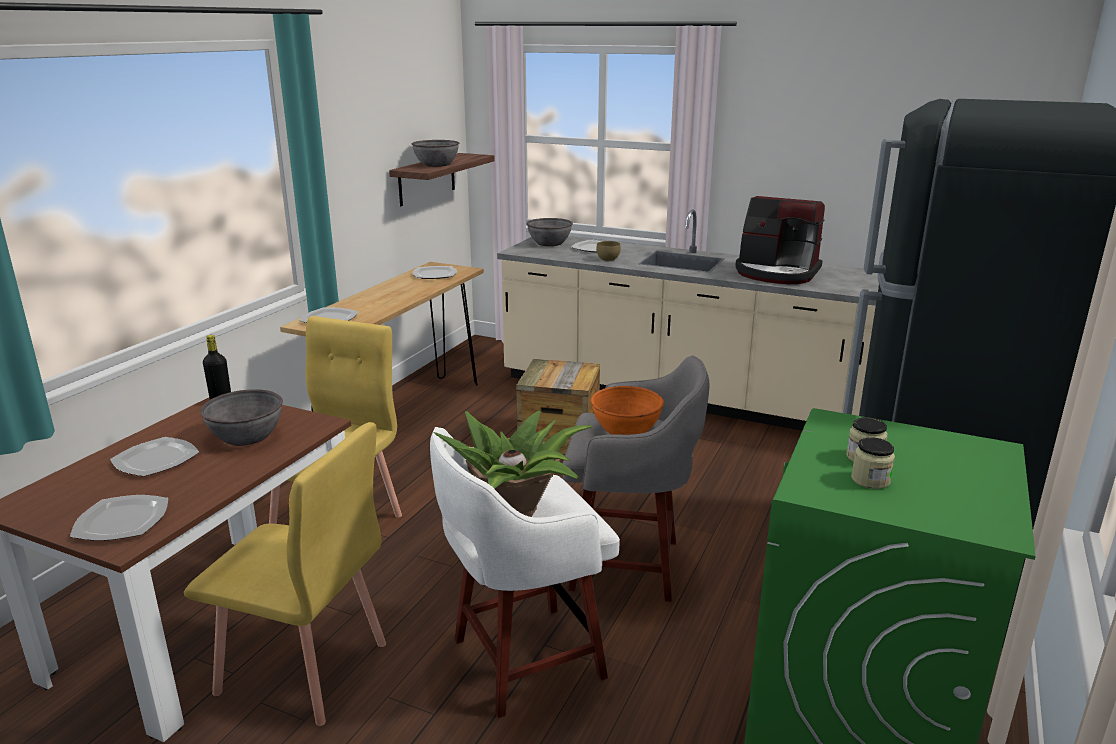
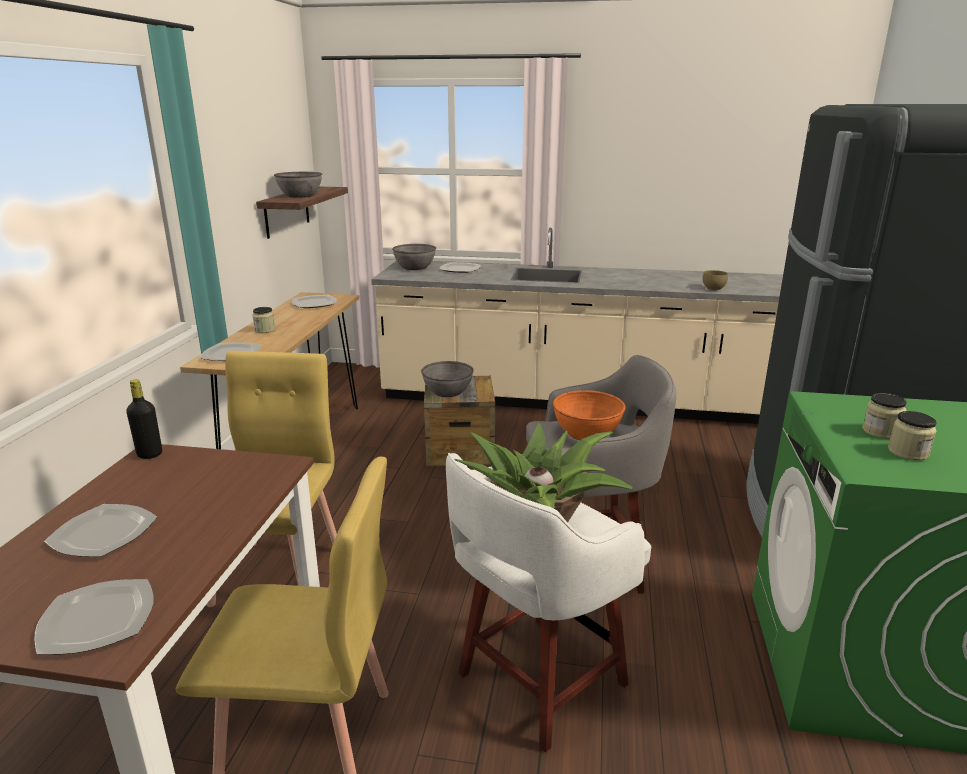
camera: 15 degrees left, 0 degrees up
grey bowl [200,389,283,446] -> grey bowl moved to [421,361,474,397]
brown bowl [596,241,621,261] -> brown bowl moved to [703,270,728,290]
coffee machine [735,196,825,284] -> none
none -> jar [252,307,276,333]

